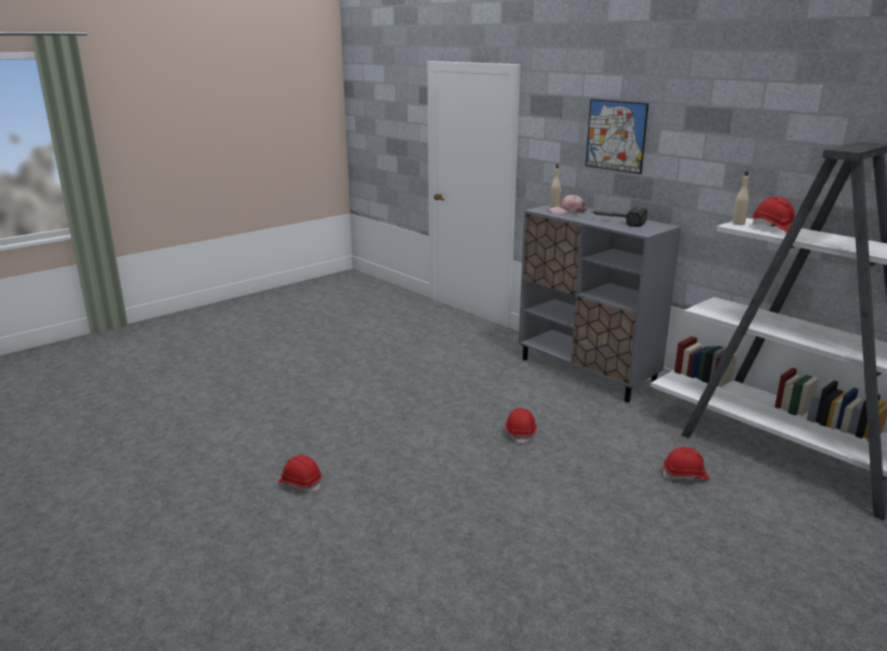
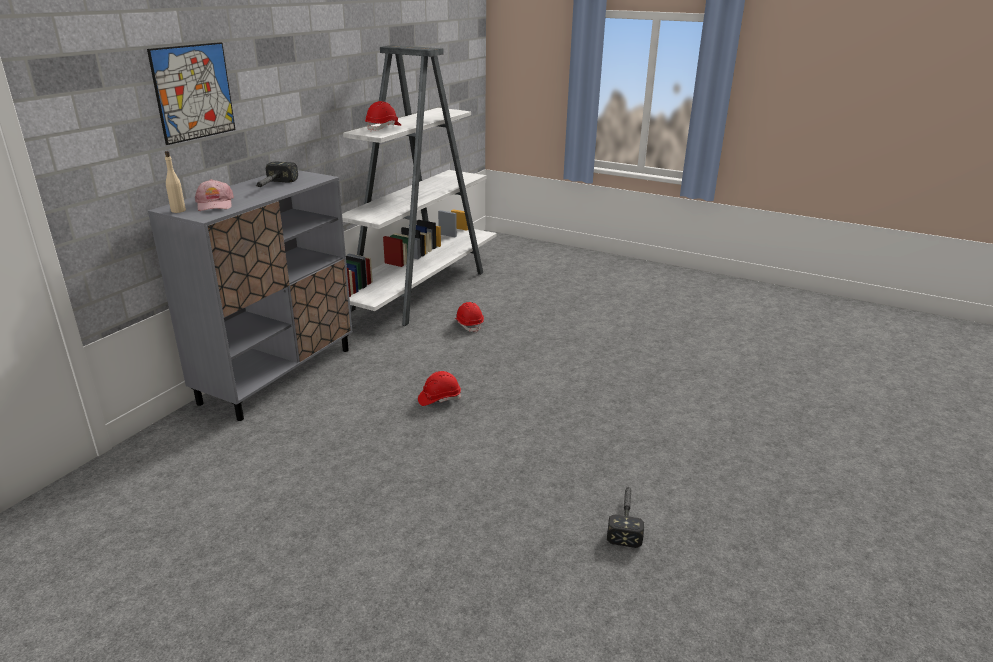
camera: 110 degrees left, 5 degrees up
red hard hat [278,455,322,493] -> hammer [607,487,644,548]
beige bottle [732,171,749,225] -> none

